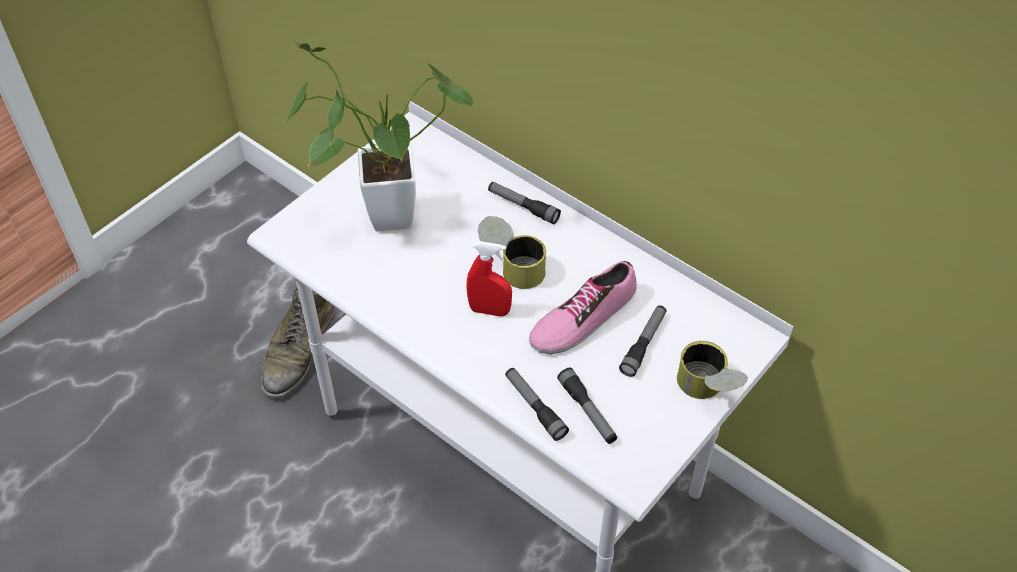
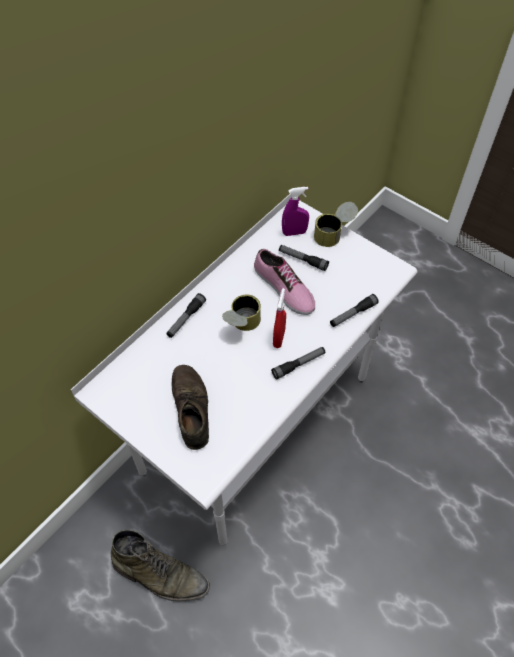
camera: 90 degrees left, 5 degrees up
potted plant [285,42,474,232] -> brown shoe [172,365,209,450]
flashlight [557,367,617,444] -> flashlight moved to [271,347,326,380]
none -> purple spray bottle [282,187,309,236]

